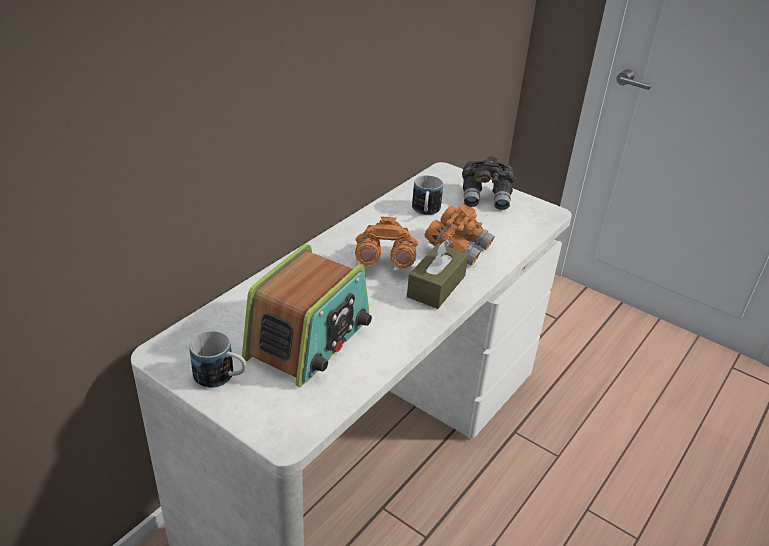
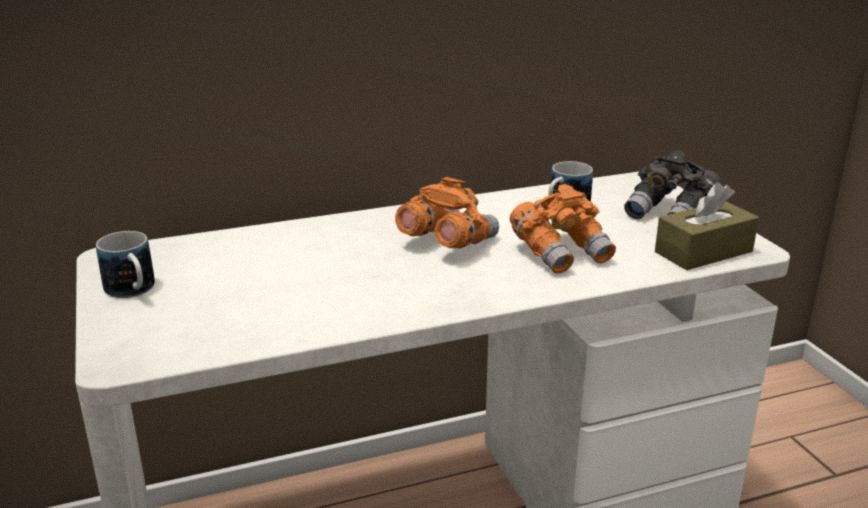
camera: 35 degrees right, 10 degrees down
radio [242,244,372,387] -> none
brown tissue box [407,239,468,309] -> brown tissue box moved to [655,182,759,270]

